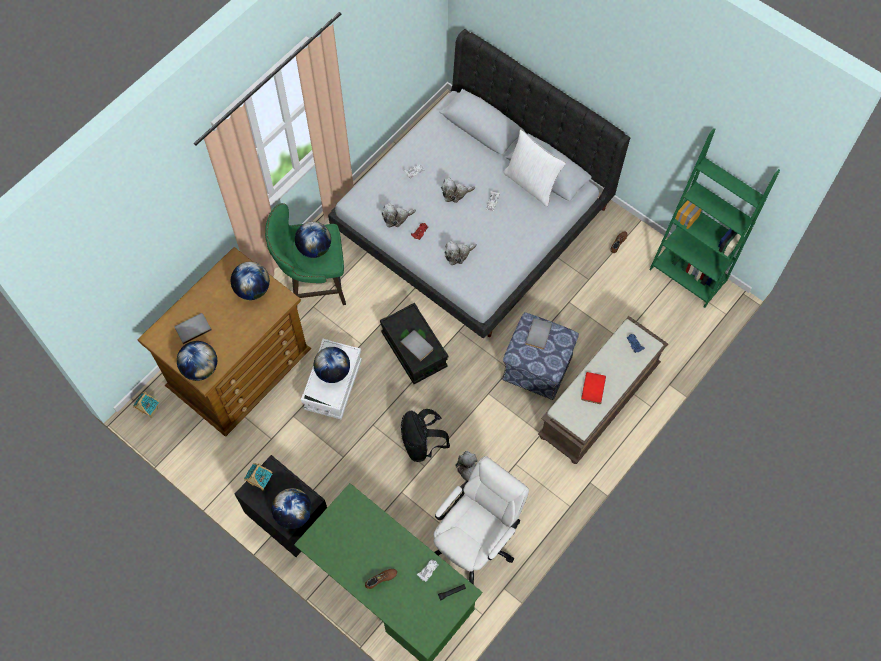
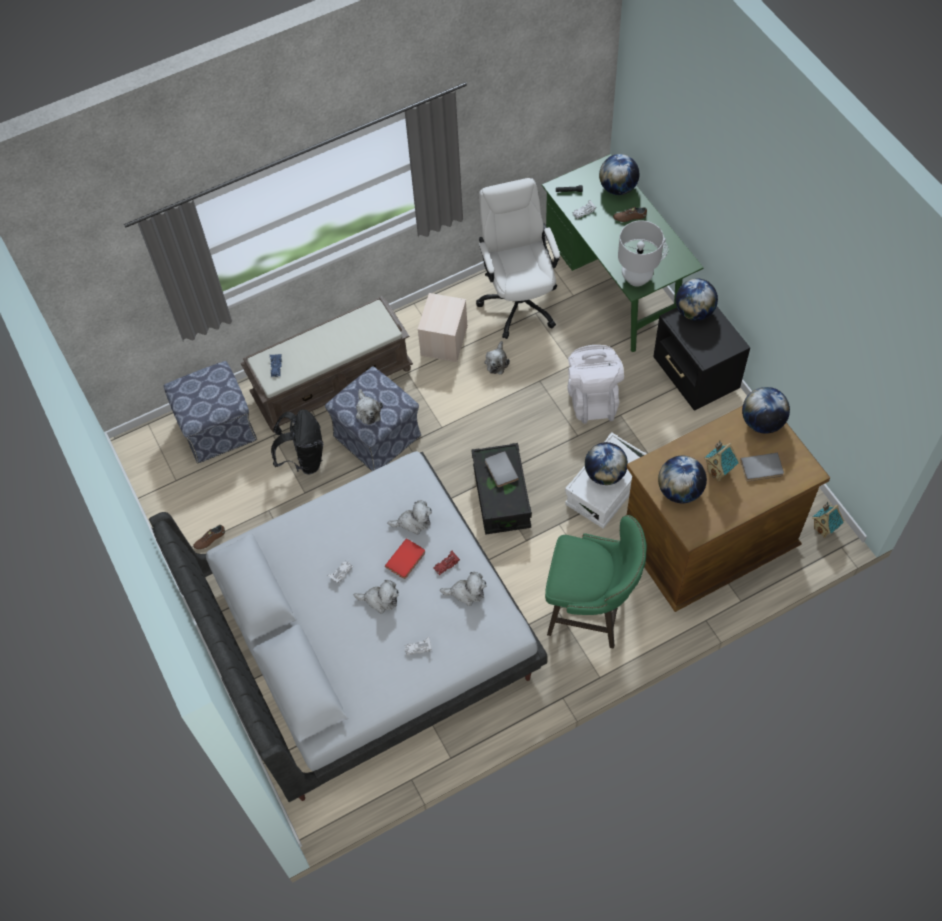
camera: 155 degrees left, 5 degrees down
toy house [244,463,272,490] -> toy house moved to [704,440,739,481]
globe [295,221,331,258] -> globe moved to [599,154,639,195]
black backpack [401,409,450,462] -> black backpack moved to [271,409,323,475]
white office chair [434,456,529,585] -> white office chair turned 105 degrees clockwise [476,178,560,339]
white pillow [503,129,566,207] -> none
grey book [525,318,552,350] -> plush toy [356,389,383,425]
red book [581,372,606,404] -> red book moved to [385,538,425,579]
green bookcase [649,128,780,308] -> none
none -> ottoman [164,361,257,464]
none -> beige storage box [417,293,468,362]
none -> white backpack [568,345,624,424]
none -> white table lamp [618,220,668,286]

